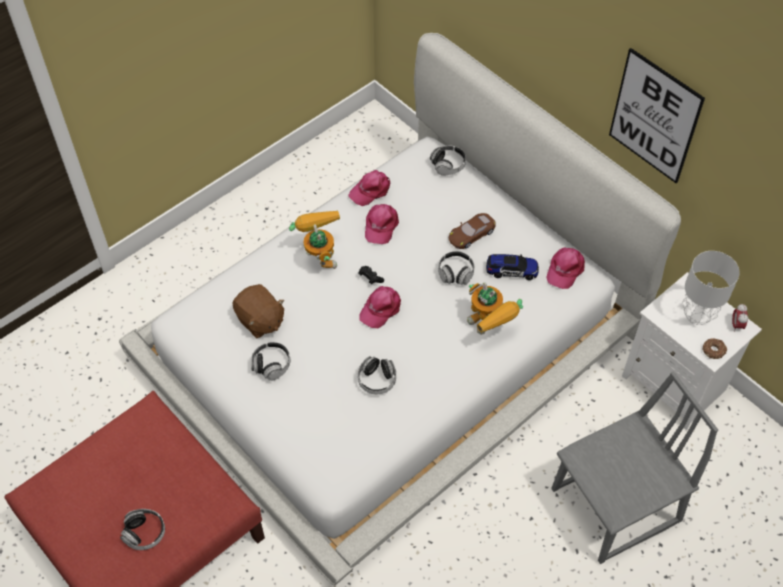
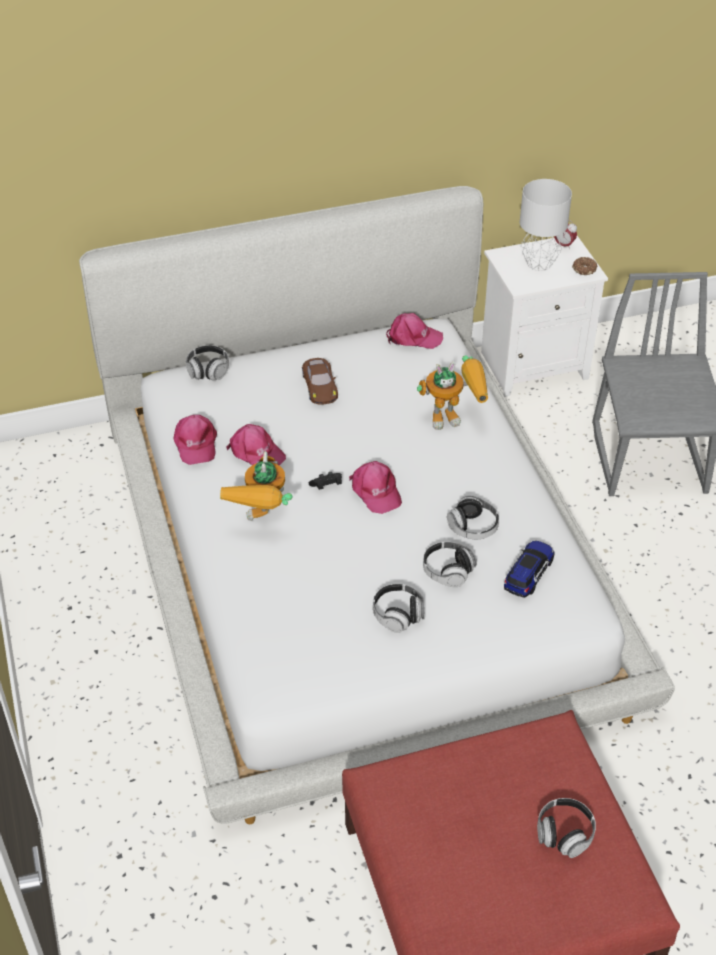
camera: 65 degrees left, 10 degrees down
brown plush toy [232,284,285,338] -> none
toy robot [289,210,340,269] -> toy robot turned 90 degrees counterclockwise [220,451,292,521]
headphones [438,251,474,285] -> headphones moved to [423,541,477,587]
toy car [486,254,539,280] -> toy car moved to [504,540,555,598]
pink cap [546,248,585,289] -> pink cap turned 45 degrees counterclockwise [386,313,443,349]
picture [609,48,705,183] -> none

